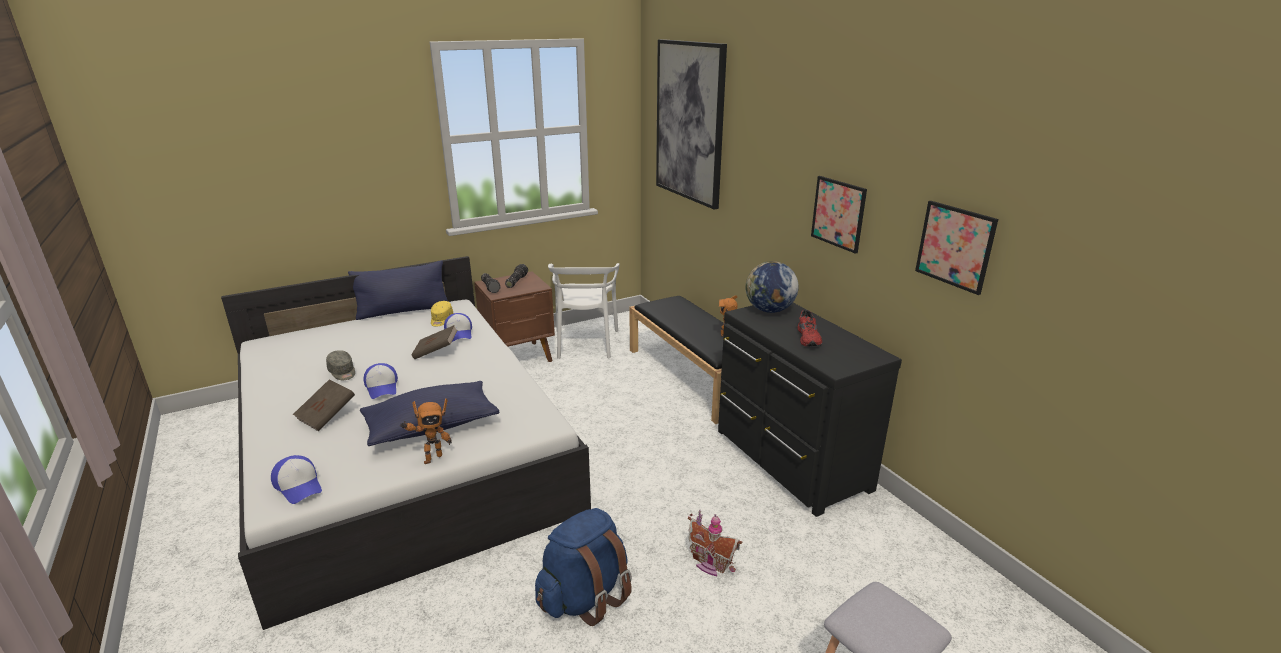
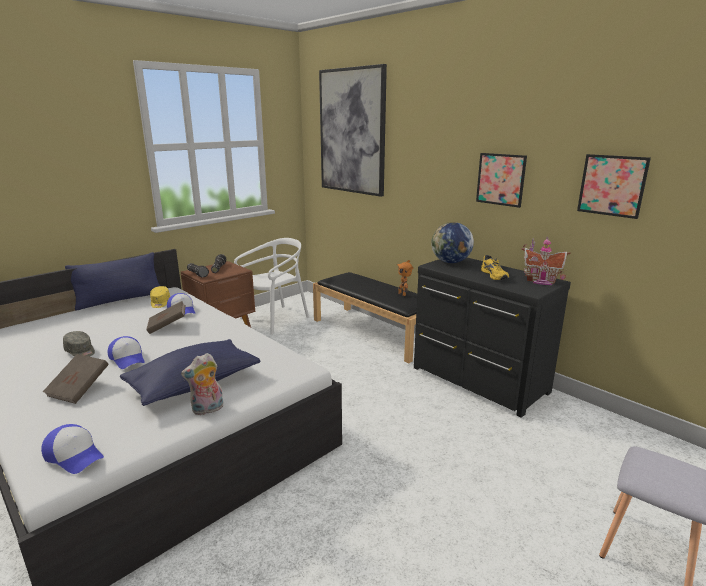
camera: 15 degrees left, 5 degrees down
toy robot [399,398,452,464] -> plush toy [181,353,224,415]
blue backpack [535,508,632,626] -> none
white chair [548,263,619,359] -> white chair turned 120 degrees counterclockwise [234,238,309,334]
toy house [688,510,743,576] -> toy house moved to [522,237,570,285]
red shoe [798,310,822,347] -> yellow shoe [481,255,509,280]

